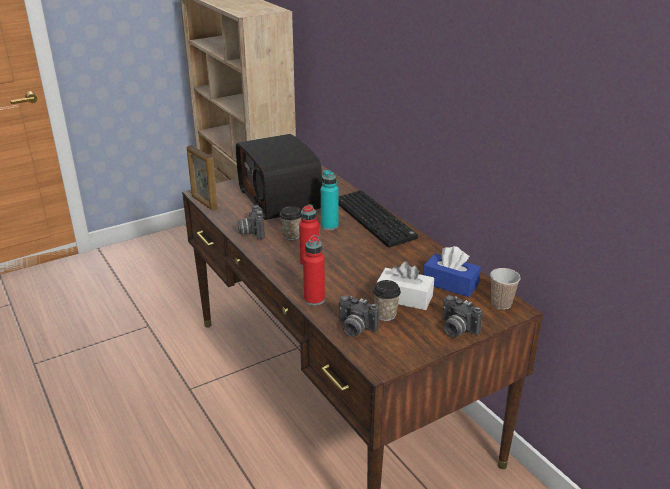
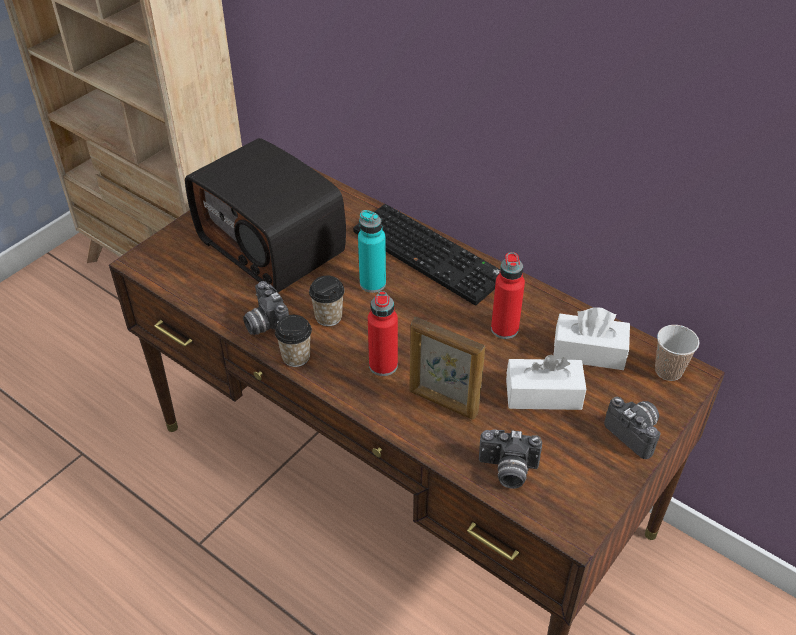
camera: 20 degrees left, 15 degrees up
picture frame [187,145,218,211] -> picture frame moved to [409,317,485,420]
red bottle [303,235,325,306] -> red bottle moved to [491,252,525,339]
cup [373,280,401,321] -> cup moved to [275,315,312,367]
blue tissue box [423,246,481,297] -> white tissue box [554,307,630,370]
camera [442,295,483,337] -> camera turned 150 degrees counterclockwise [604,397,661,459]

